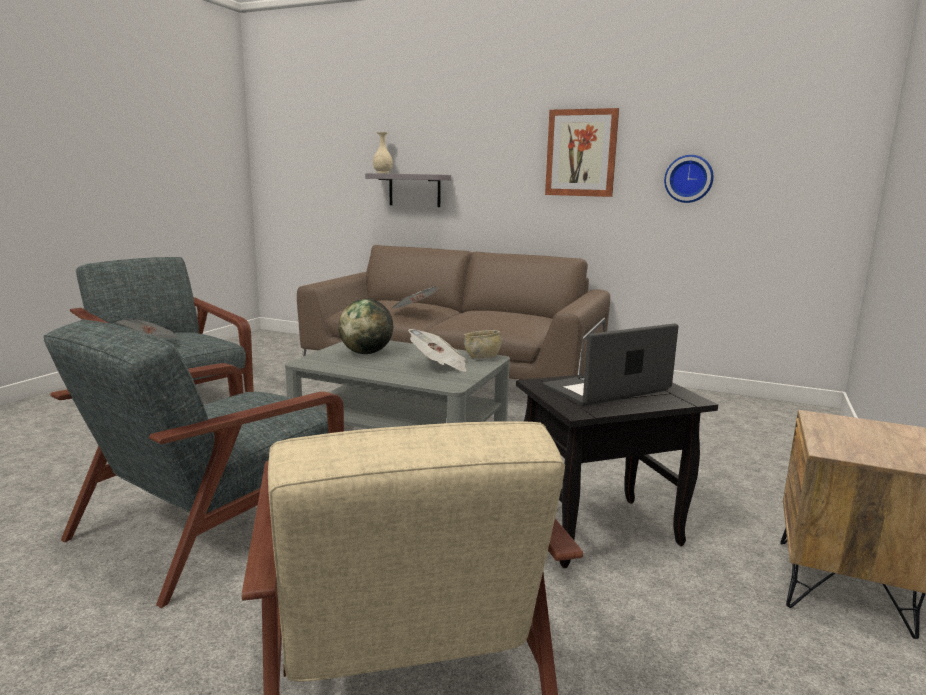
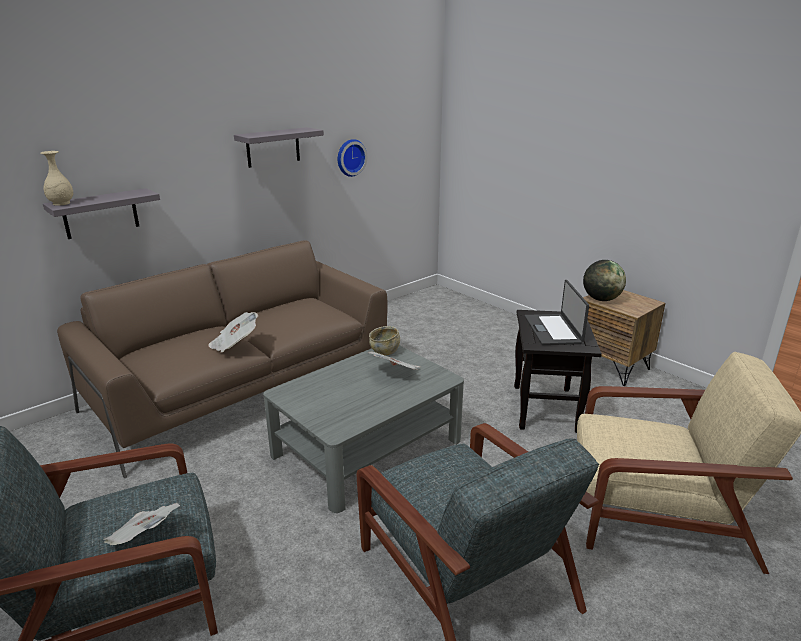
camera: 65 degrees left, 10 degrees up
globe [338,299,393,354] -> globe moved to [583,260,626,301]
picture [545,108,619,197] -> grey shelf [234,127,324,168]

